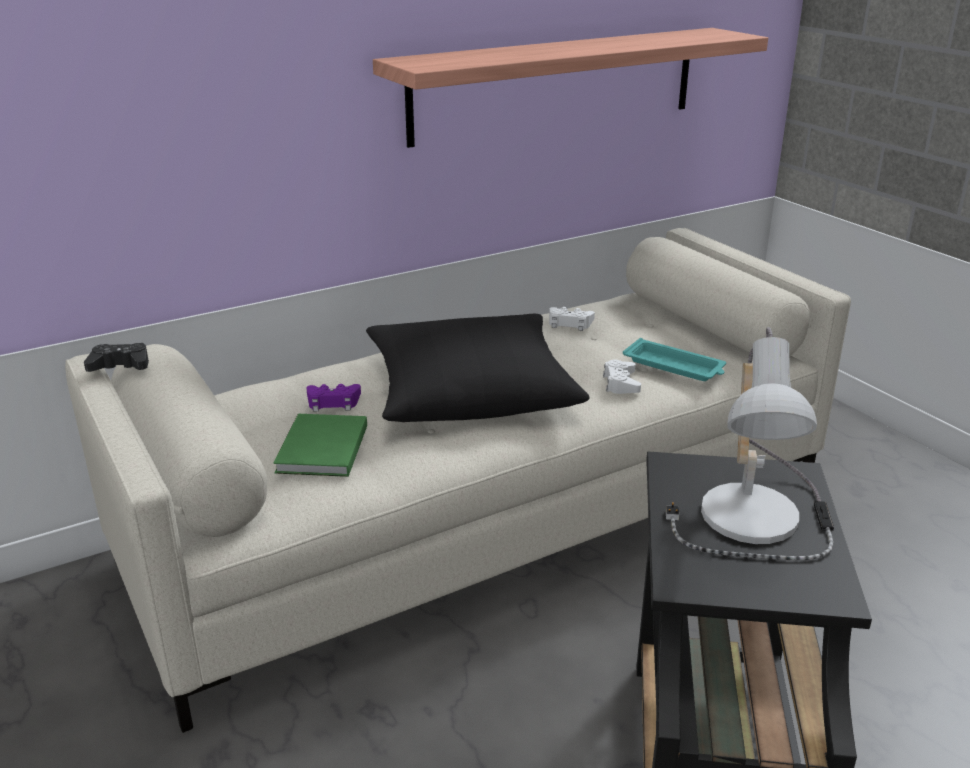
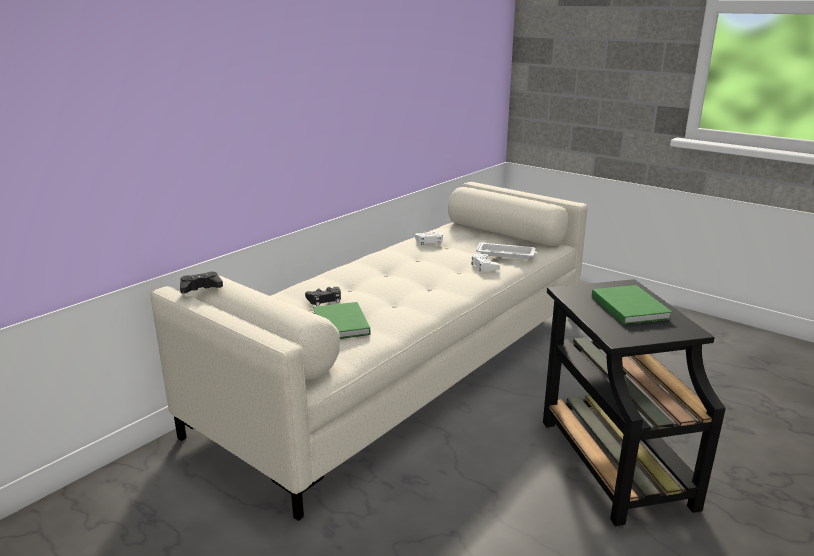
camera: 20 degrees left, 5 degrees down
purple game controller [306,384,361,411] -> black game controller [305,287,341,306]
black pillow [366,314,590,422] -> none
shelf [373,28,768,148] -> none
turquoise tray [623,338,726,381] -> white tray [476,242,537,259]
table lamp [666,327,834,560] -> green book [592,285,672,325]

